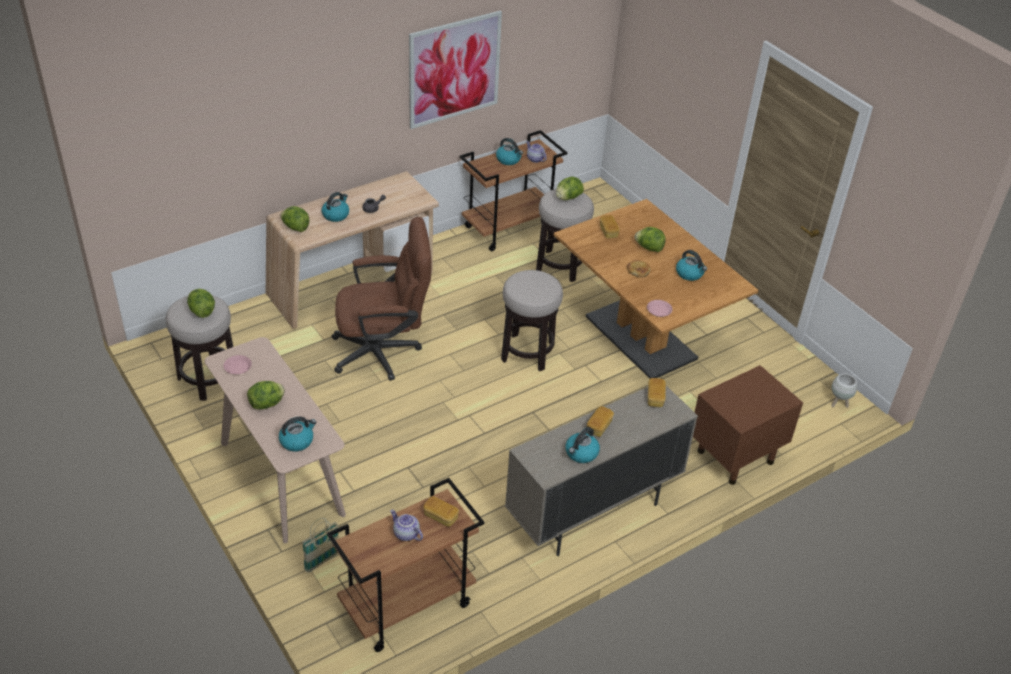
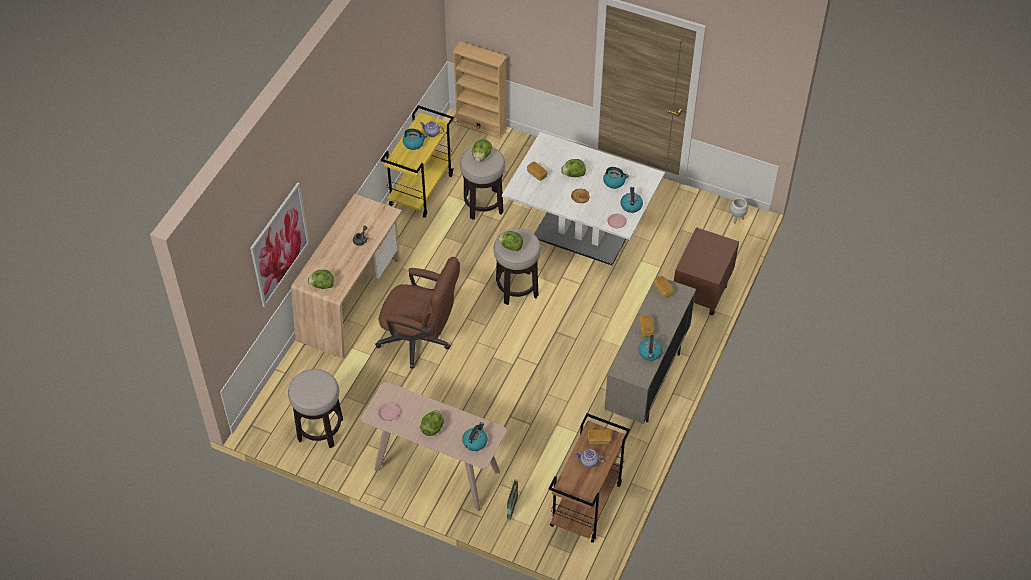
camera: 30 degrees left, 10 degrees up
lettuce [187,289,215,318] -> lettuce moved to [498,231,523,251]
kettle [321,192,349,222] -> kettle moved to [621,187,643,213]
brown office chair [331,217,432,381] -> brown office chair turned 60 degrees clockwise [375,257,460,368]
picture [409,11,502,129] -> picture moved to [250,182,309,307]
brown cart [460,130,567,251] -> yellow cart [381,105,454,218]
brown dining table [553,199,759,378] -> white dining table [502,132,665,265]
none -> beige bookcase [452,41,507,139]

